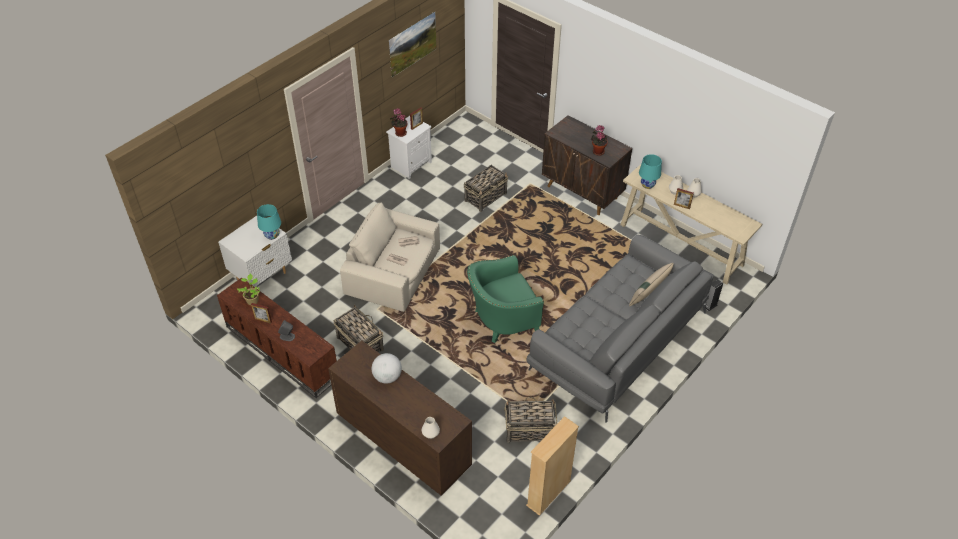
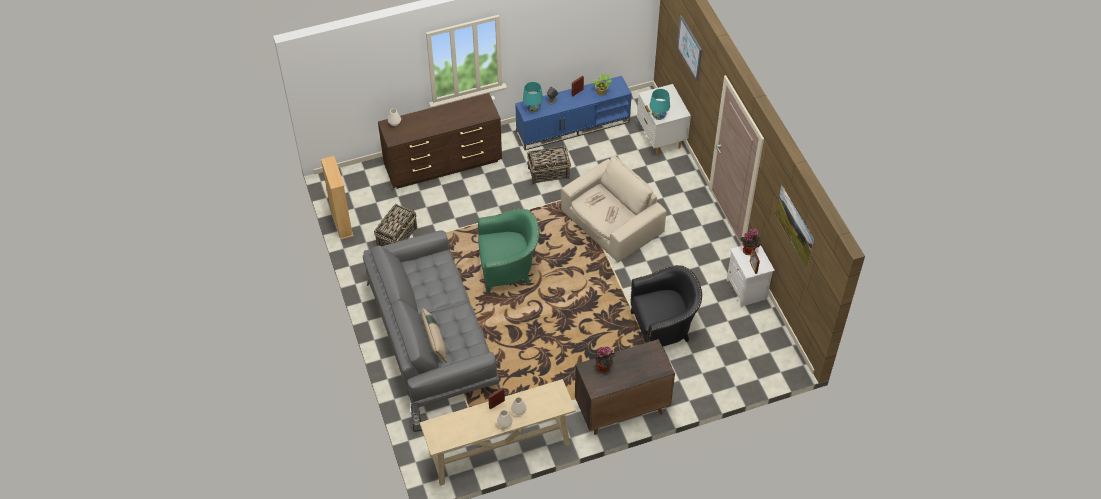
camera: 120 degrees right, 5 degrees up
brown tv stand [217,277,337,398] -> blue tv stand [515,76,632,150]
globe [372,353,402,384] -> none
basket [464,165,508,212] -> black armchair [630,265,702,347]
green armchair [467,255,544,343] -> green armchair turned 75 degrees clockwise [478,209,539,293]
turquoise table lamp [639,154,662,189] -> turquoise table lamp moved to [523,82,543,112]
none -> picture [677,15,702,81]

